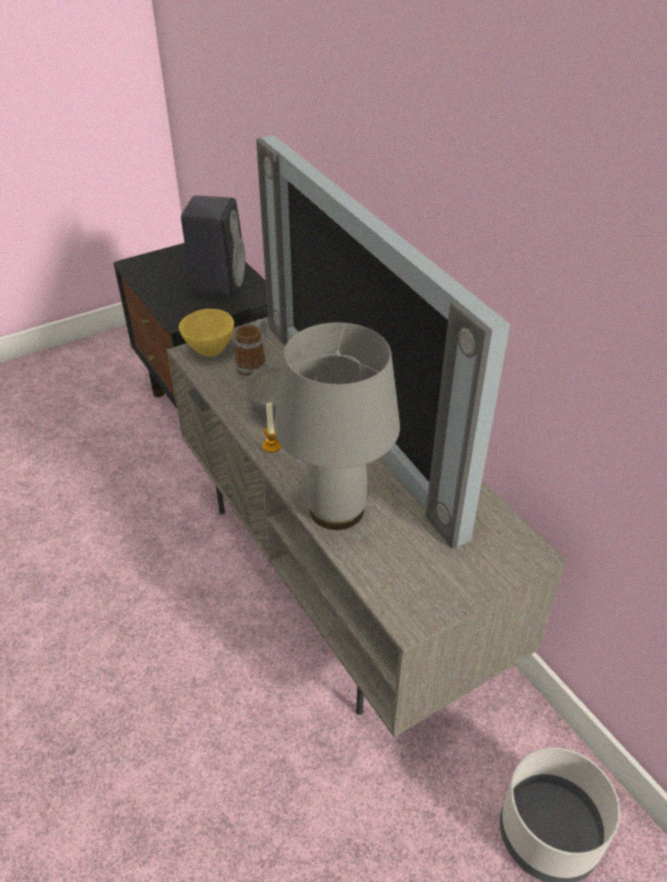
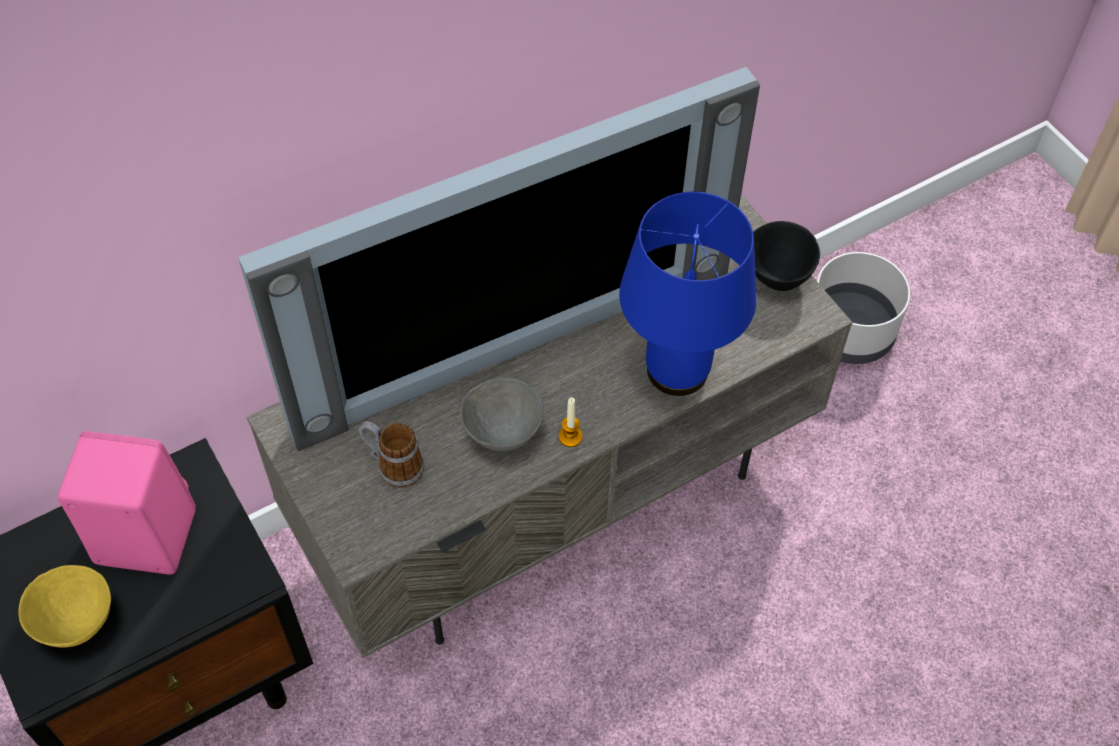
camera: 90 degrees left, 15 degrees up
yellow bowl [179,309,234,356] -> yellow bowl moved to [19,565,111,648]
black speaker [181,196,245,297] -> pink speaker [57,431,196,574]
grey table lamp [274,322,400,530] -> blue table lamp [619,191,757,396]
none -> black bowl [753,221,820,291]

